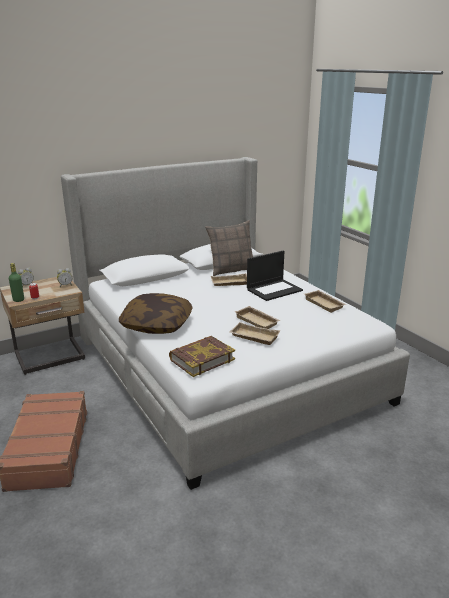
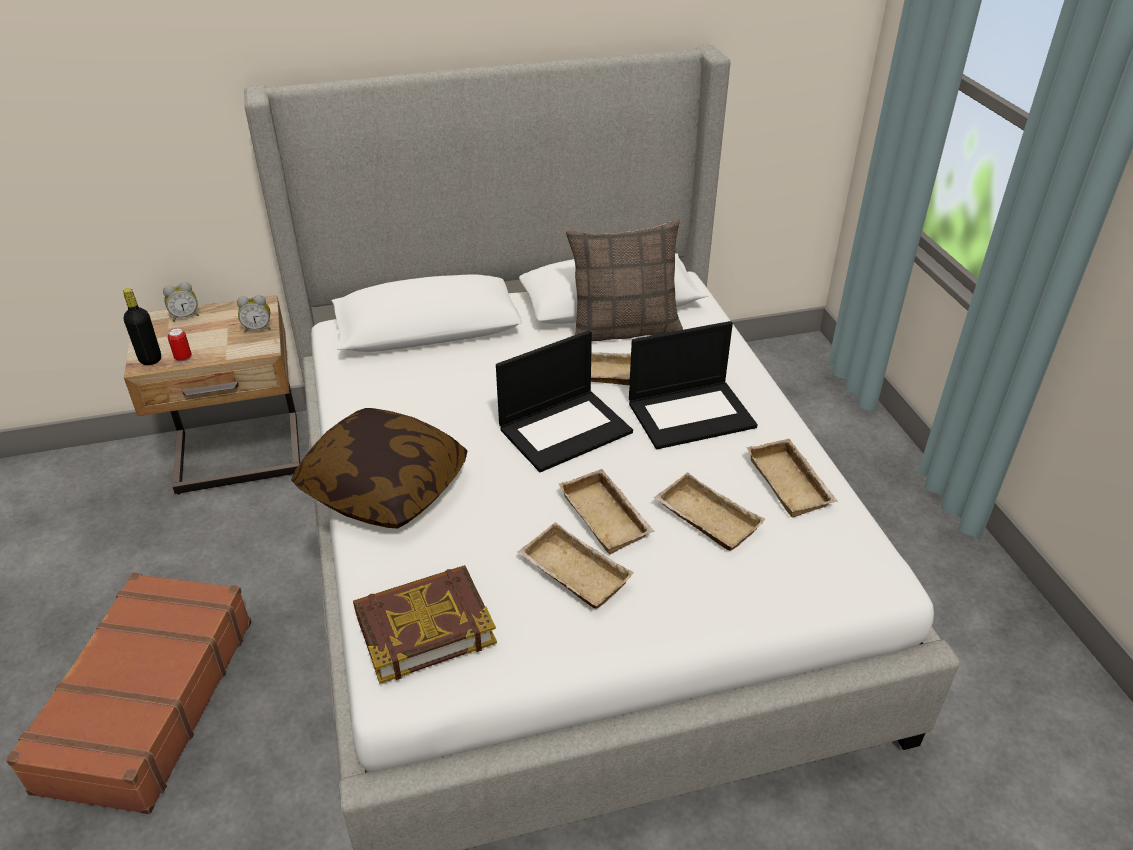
camera: 15 degrees right, 15 degrees up
green bottle [9,263,24,302] -> black bottle [123,288,161,365]
none -> laptop [496,330,633,472]
none -> beige tray [654,472,766,551]

